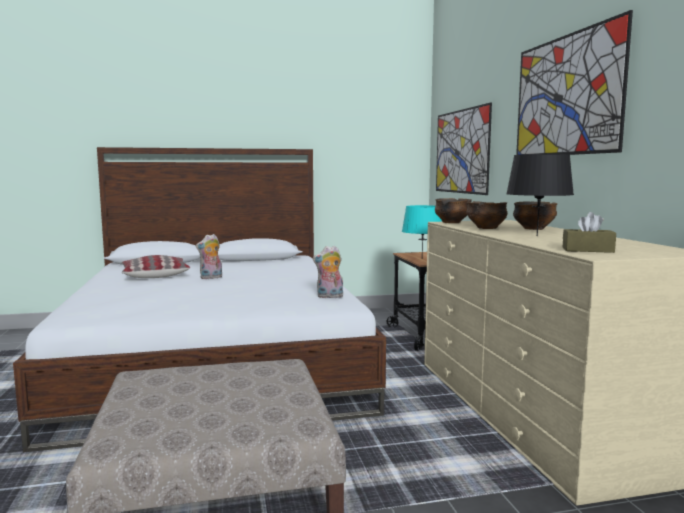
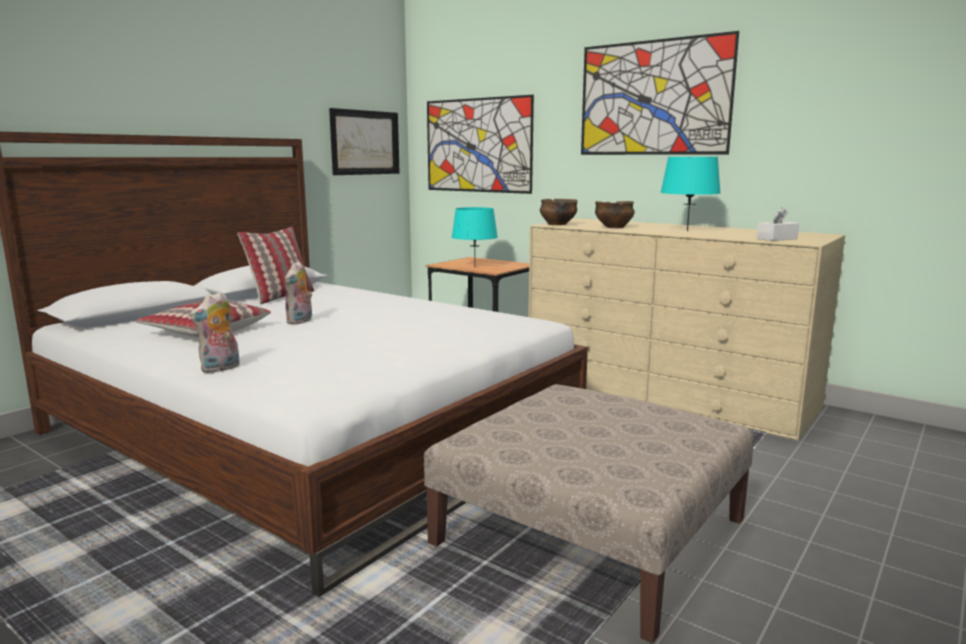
camera: 40 degrees left, 5 degrees up
plush toy [313,245,343,298] -> plush toy moved to [190,291,240,373]
black table lamp [506,154,574,236] -> turquoise table lamp [660,157,721,231]
bowl [513,201,557,230] -> none
brown tissue box [562,212,616,253] -> white tissue box [757,207,799,241]
none -> pillow [237,227,314,304]
none -> picture [329,108,400,175]

